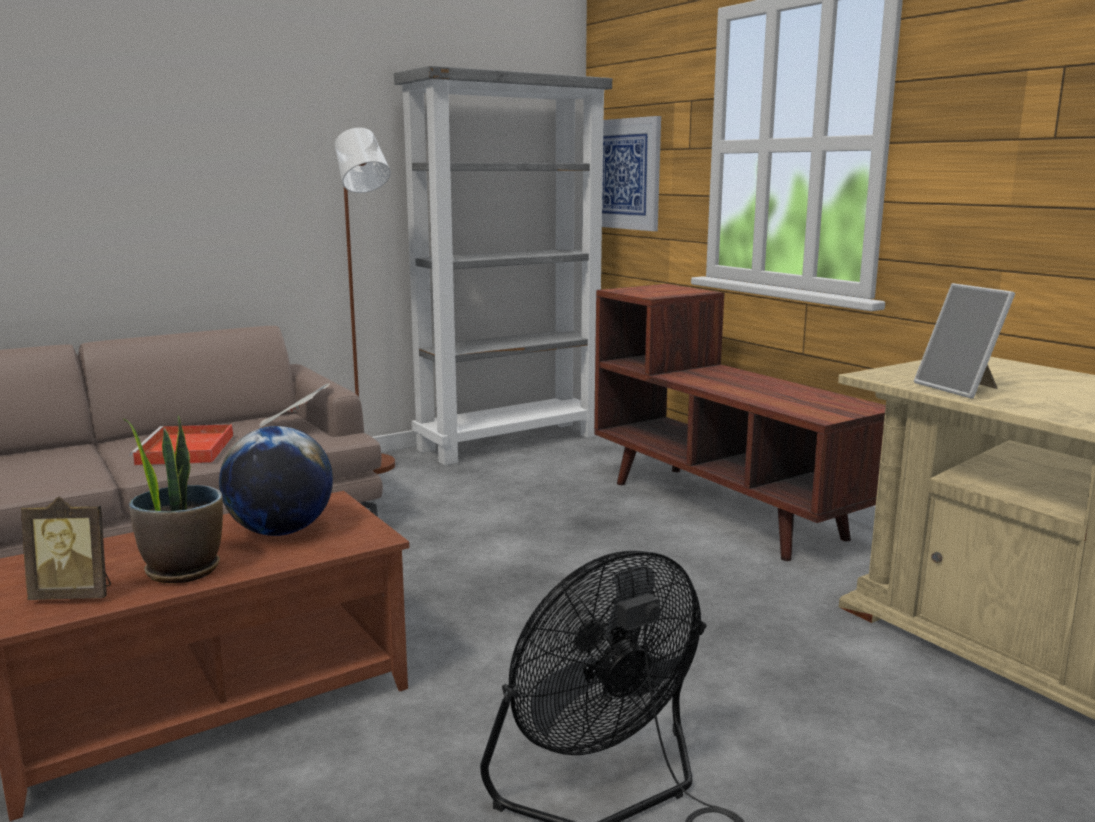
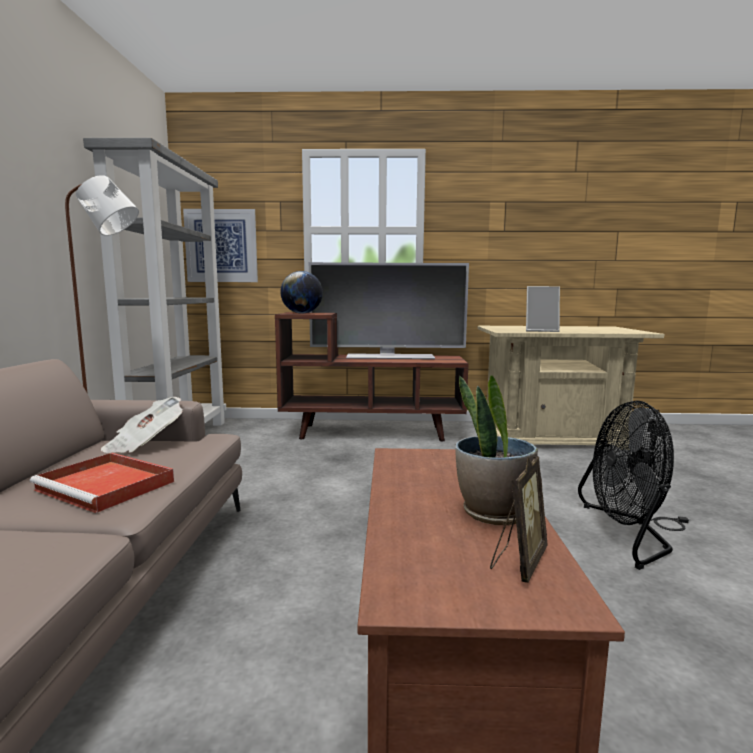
camera: 55 degrees left, 5 degrees down
globe [219,426,333,536] -> globe moved to [280,271,323,314]
none -> television [309,262,469,359]

